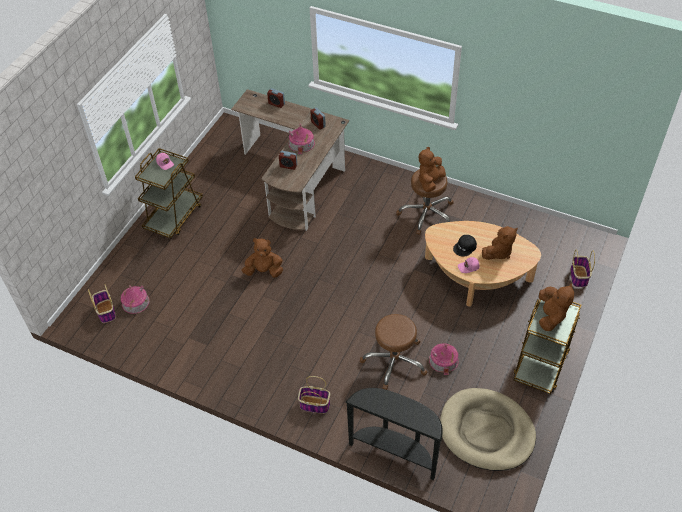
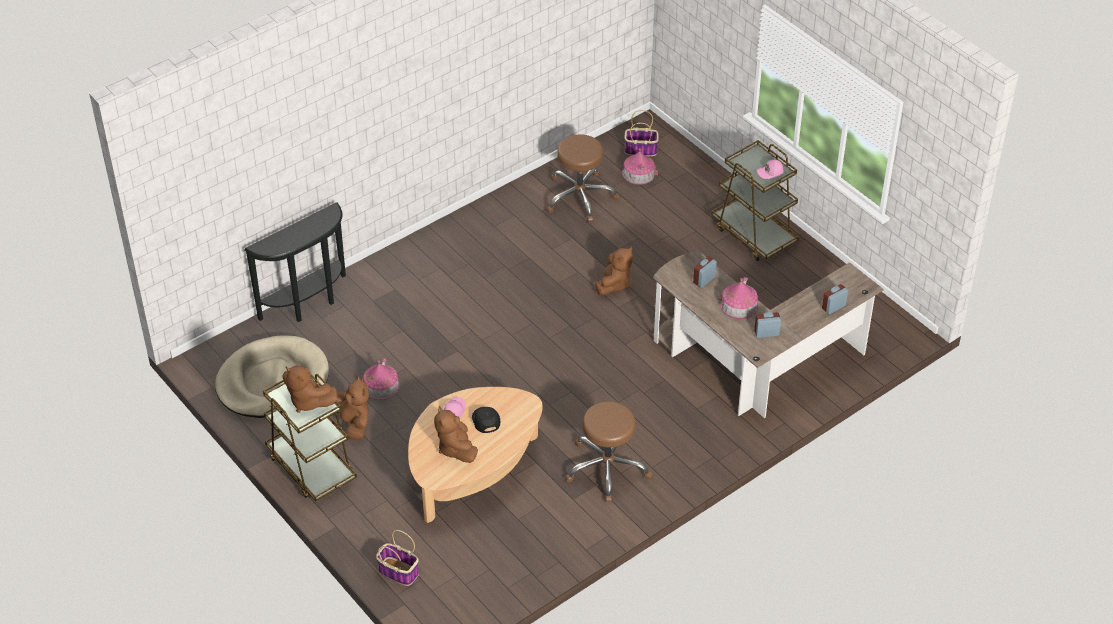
camera: 115 degrees right, 5 degrees down
basket [298,376,330,414] -> none
brown stool [360,314,427,390] -> brown stool moved to [547,134,620,222]
brown plush toy [419,147,446,192] -> brown plush toy moved to [336,376,369,440]

